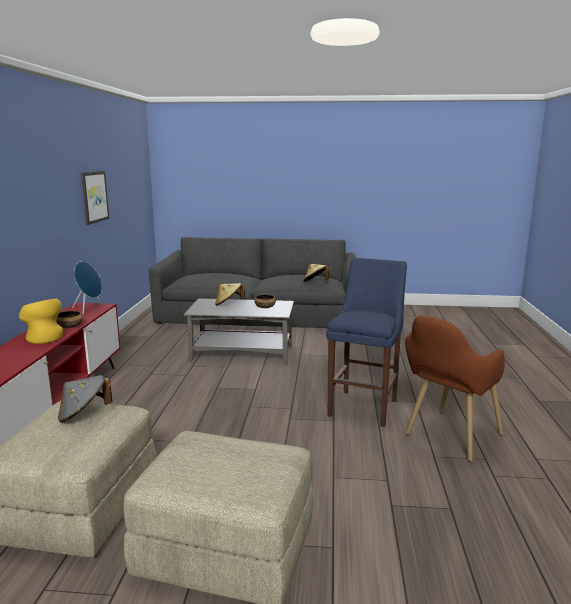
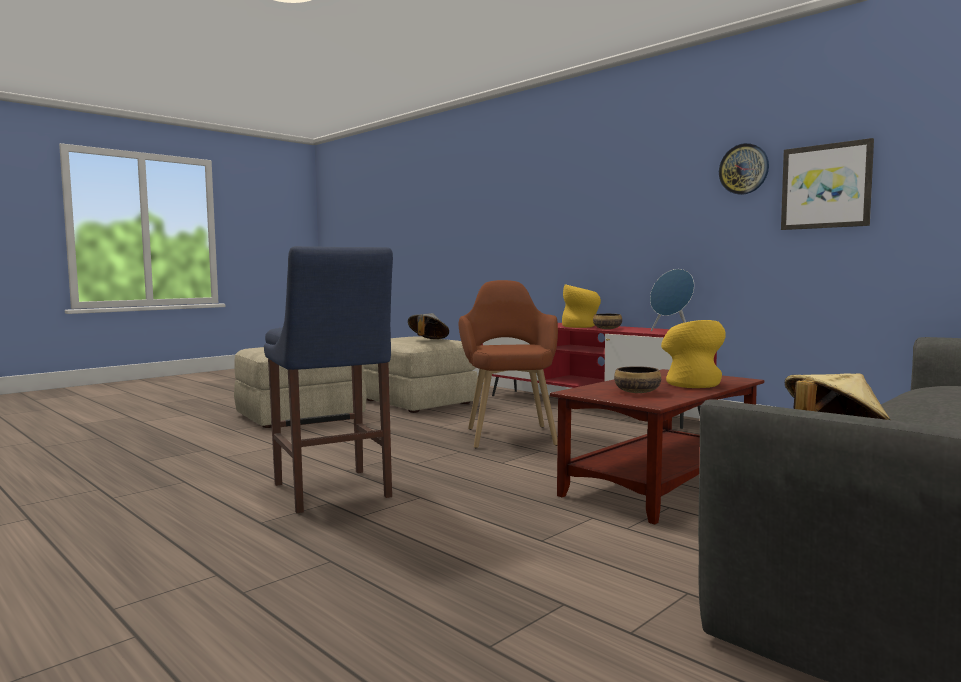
camera: 130 degrees right, 10 degrees down
grey coffee table [184,298,294,365] -> brown coffee table [550,369,764,524]
beige hat [215,283,245,306] -> yellow vase [661,320,726,388]
brown armchair [405,316,505,462] -> brown armchair moved to [459,280,558,449]
none -> wall clock [719,143,769,195]

